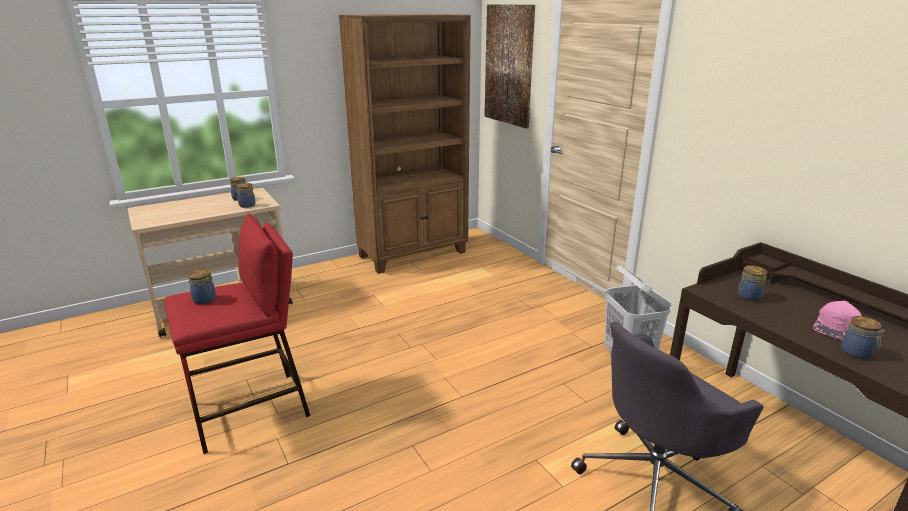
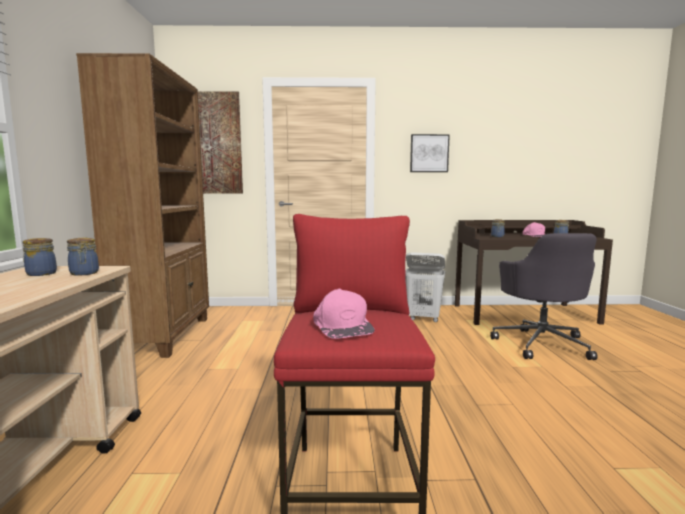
camera: 60 degrees left, 15 degrees down
jar [188,269,216,305] -> pink cap [313,289,375,339]
none -> picture [410,134,450,172]

